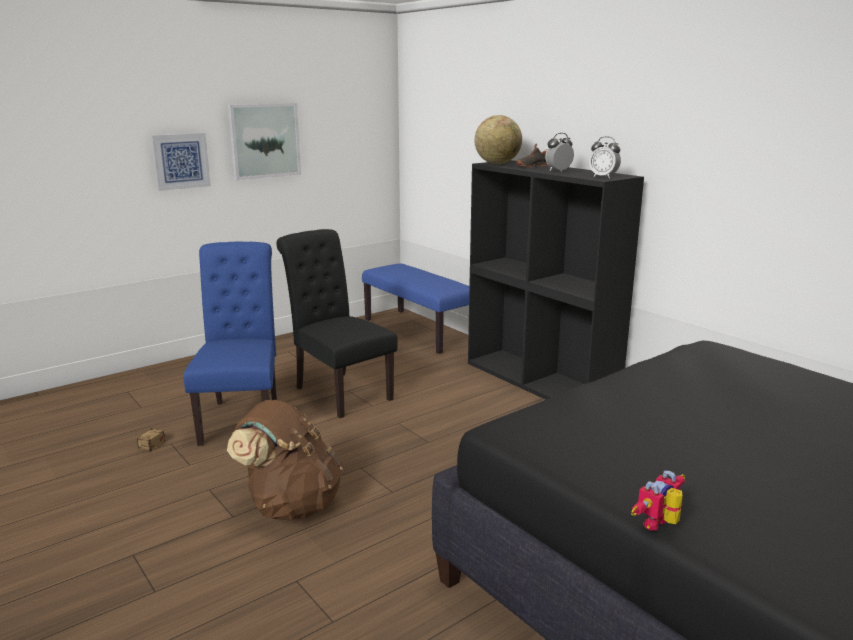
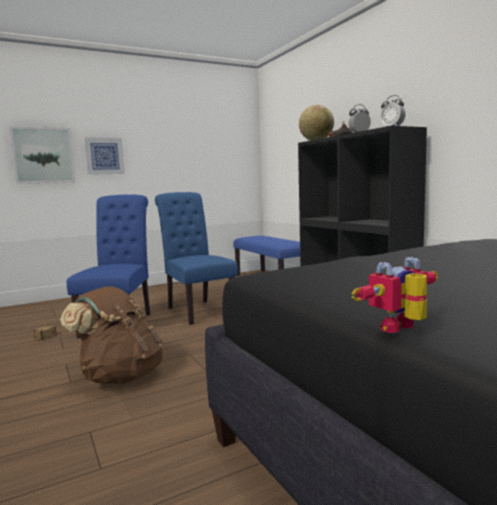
camera: 10 degrees right, 10 degrees down
picture [228,103,301,180] -> picture moved to [9,126,76,184]
black chair [276,229,398,418] -> blue chair [155,192,238,325]

